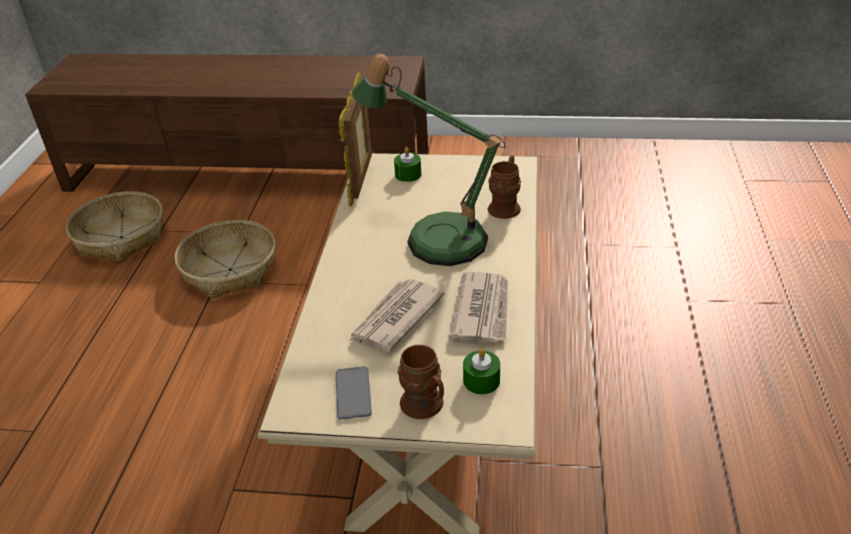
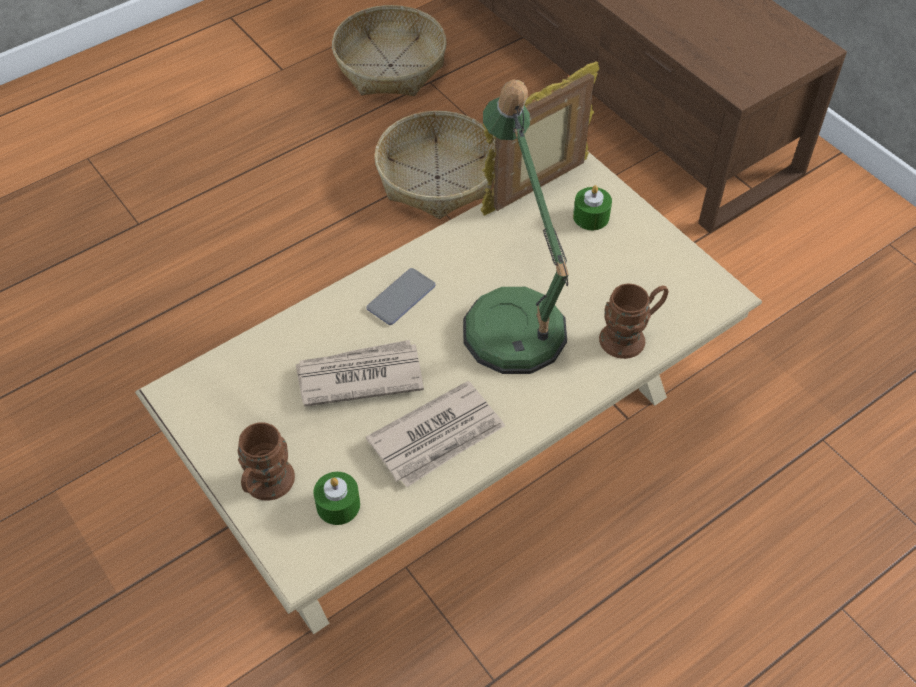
camera: 45 degrees right, 15 degrees up
phone [336,366,372,420] -> phone moved to [366,268,436,325]

